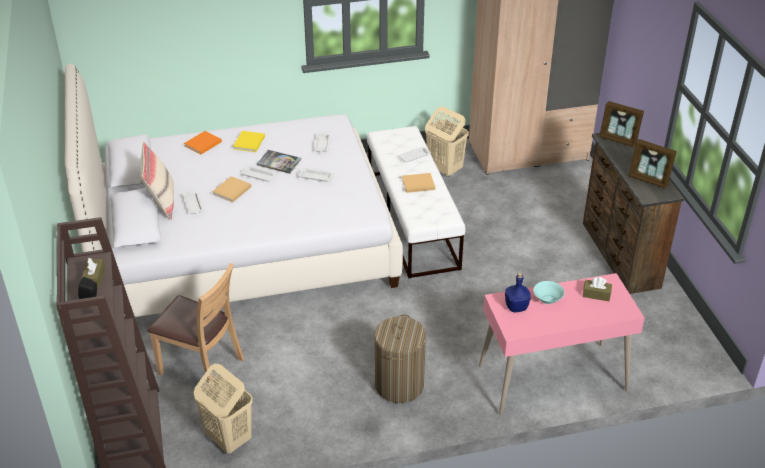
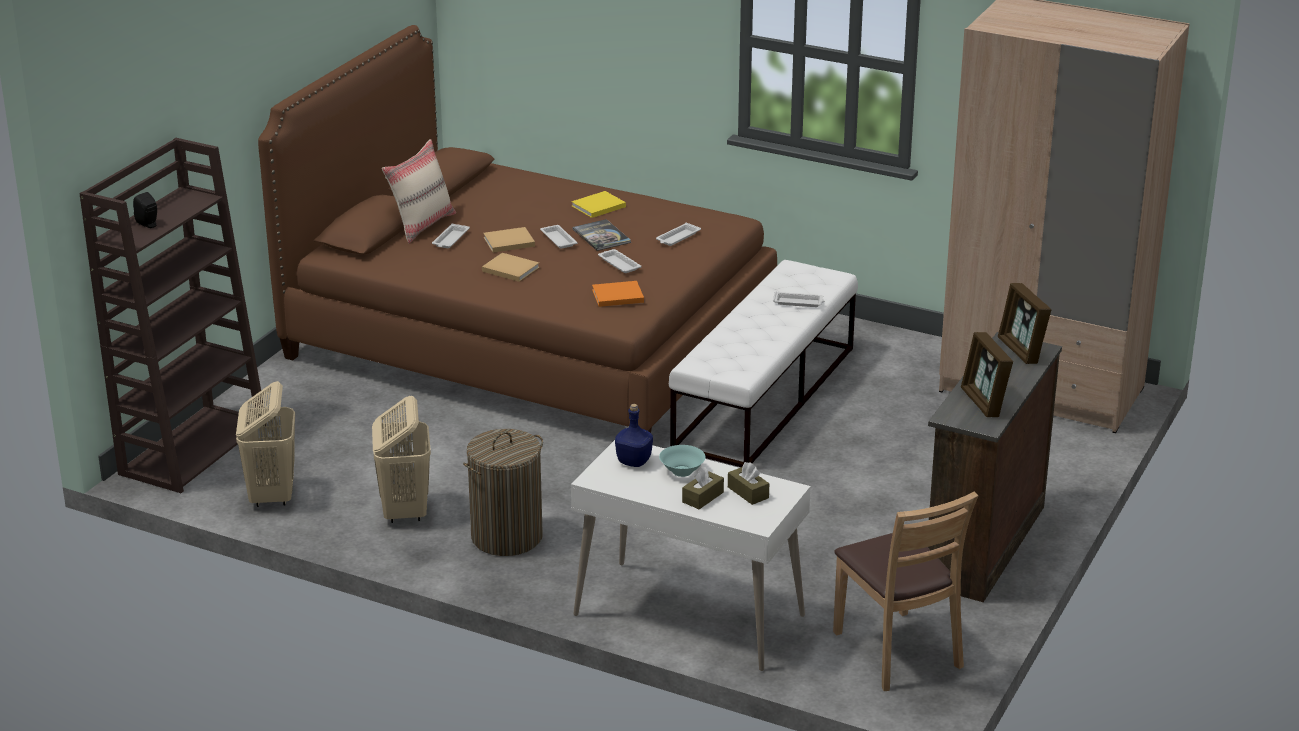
camera: 40 degrees right, 10 degrees down
white bed [64,64,403,317] -> brown bed [258,25,777,433]
brown tissue box [81,258,105,288] -> brown tissue box moved to [682,467,724,509]
brown chair [147,263,244,393] -> brown chair moved to [833,492,979,691]
orange book [184,131,222,155] -> orange book moved to [592,281,644,307]
beige book [402,173,435,193] -> beige book moved to [482,253,540,282]
beige laundry basket [425,107,469,177] -> beige laundry basket moved to [372,396,431,523]
pink desk [479,273,645,416] -> white desk [571,440,811,671]

